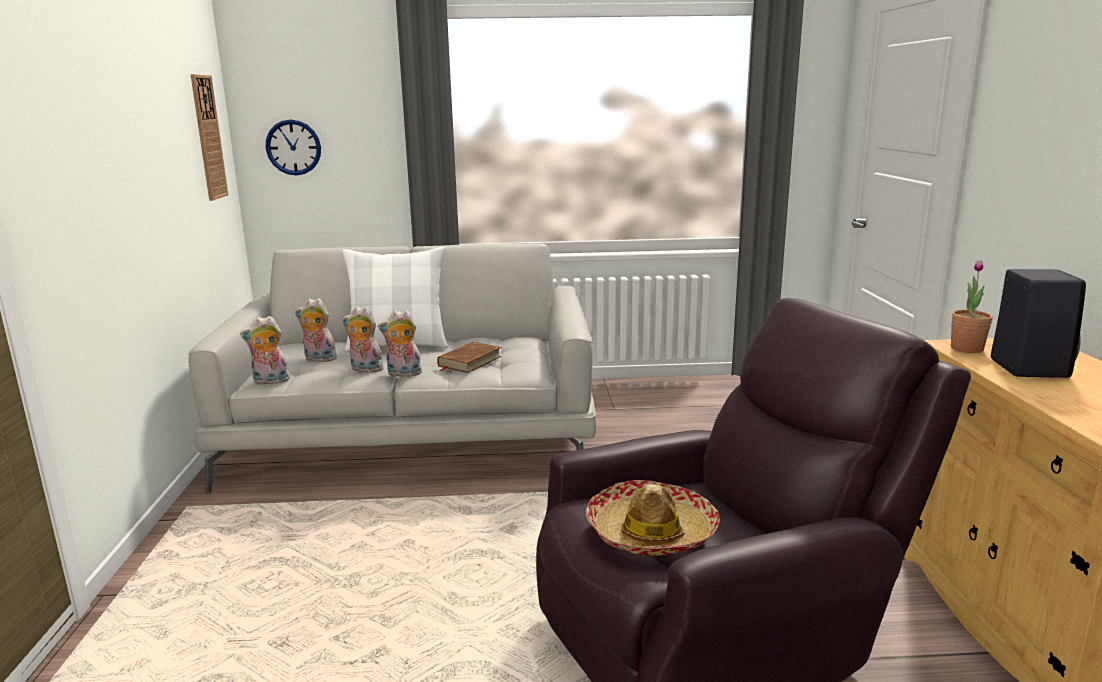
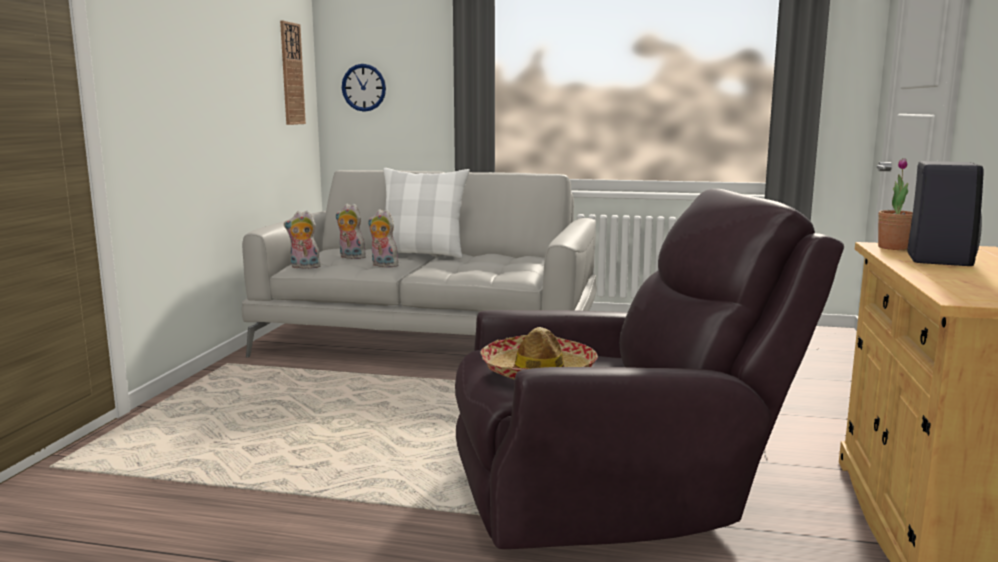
camera: 15 degrees right, 5 degrees down
plush toy [378,310,422,377] -> none
brown book [437,342,502,373] -> none

